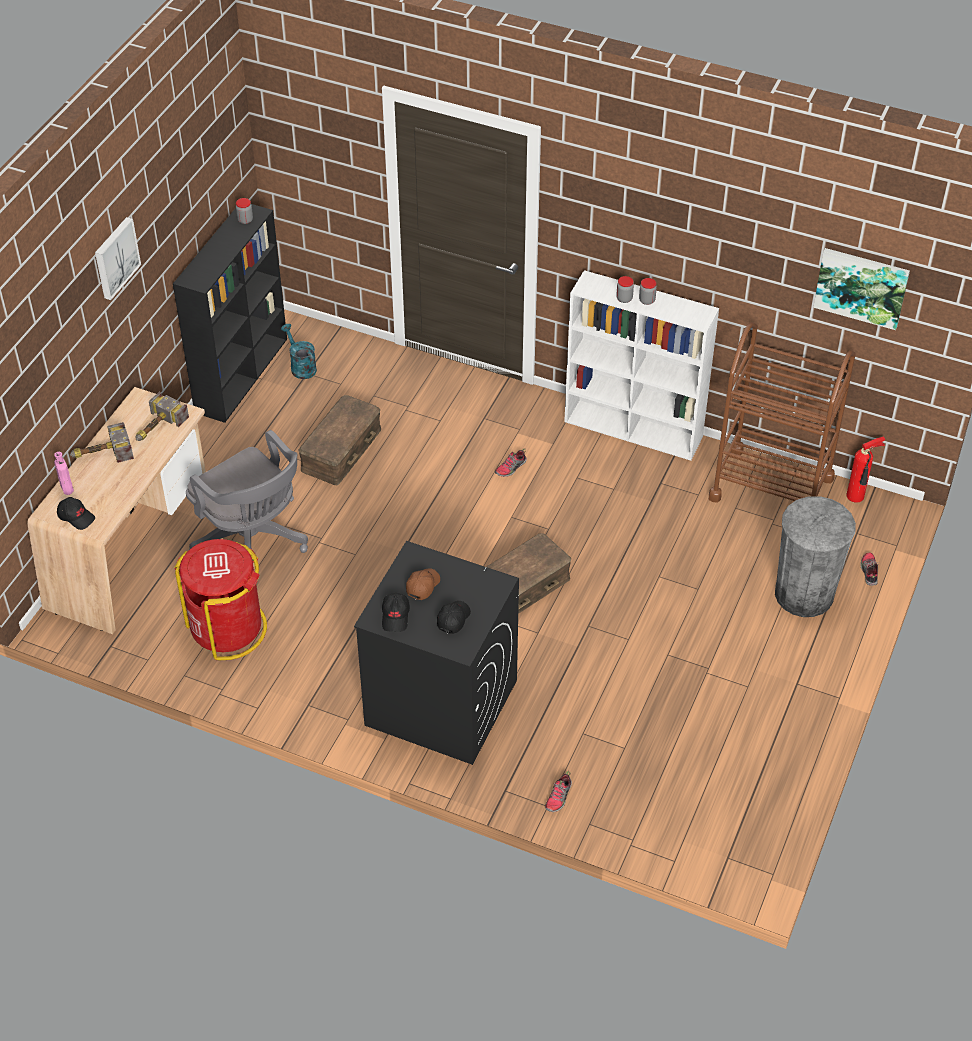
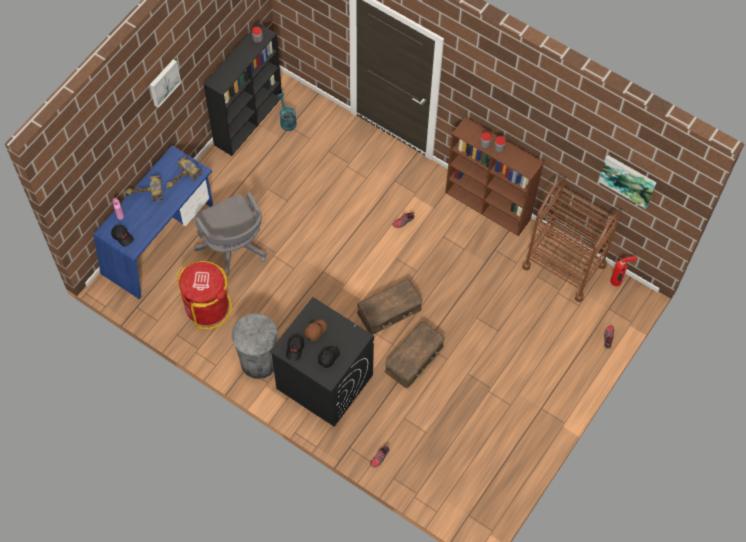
camera: 10 degrees right, 15 degrees up
beige desk [27,387,206,634] -> blue desk [94,145,213,299]
brown storage box [298,395,381,485] -> brown storage box moved to [385,322,445,388]
white bookcase [564,270,719,461] -> brown bookcase [445,117,544,236]
grey trash can [775,496,856,617] -> grey trash can moved to [232,313,278,379]

